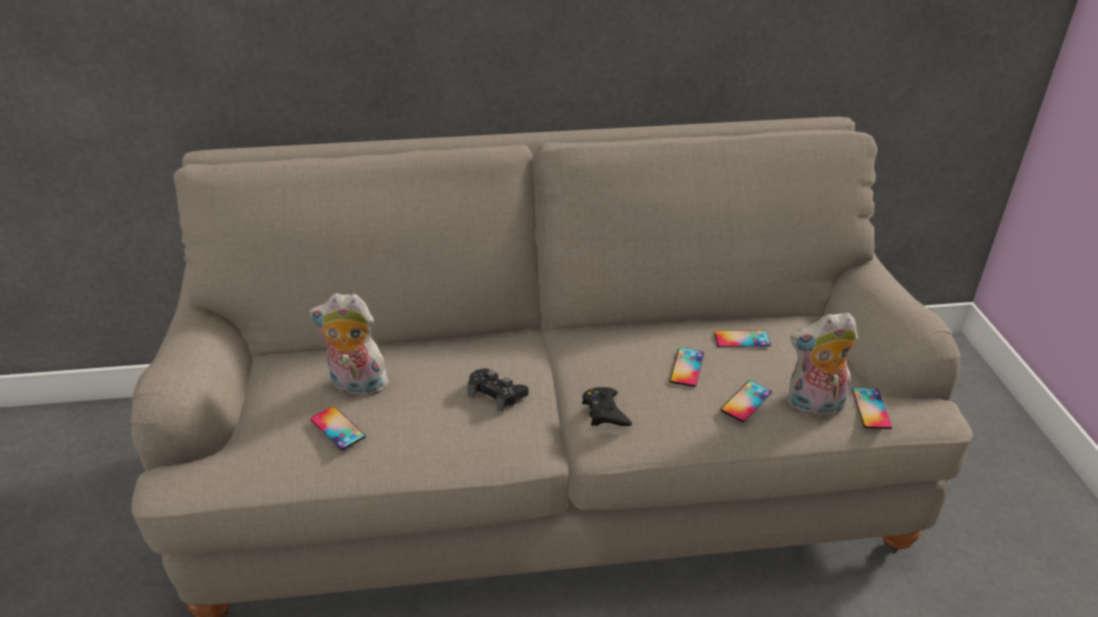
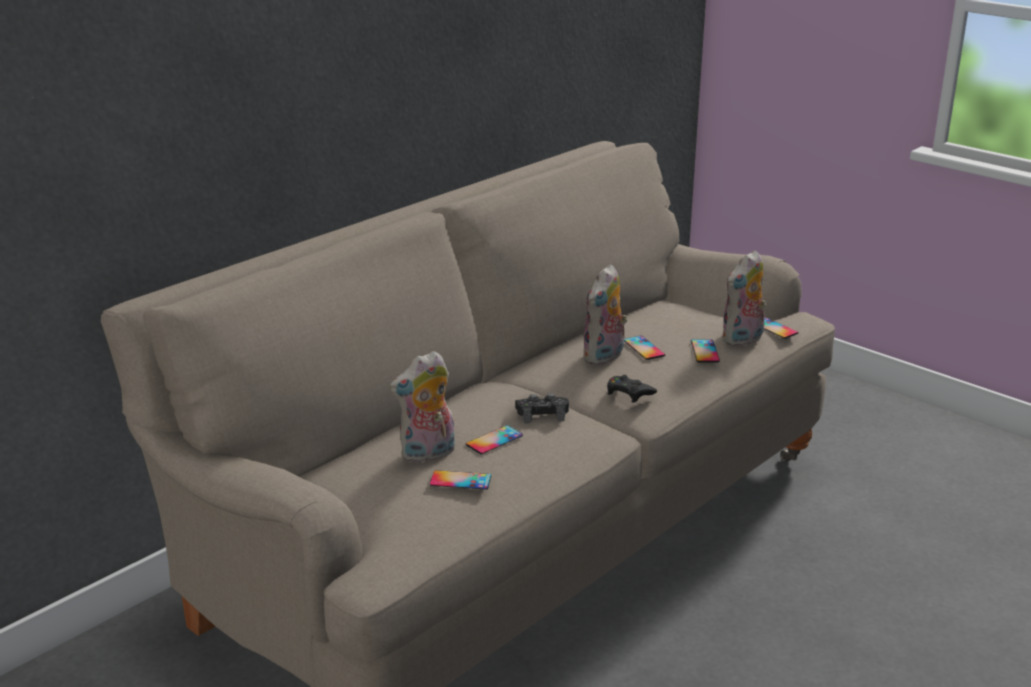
camera: 40 degrees left, 10 degrees down
phone [714,330,771,347] -> phone moved to [466,425,523,454]
none -> plush toy [582,264,628,366]

